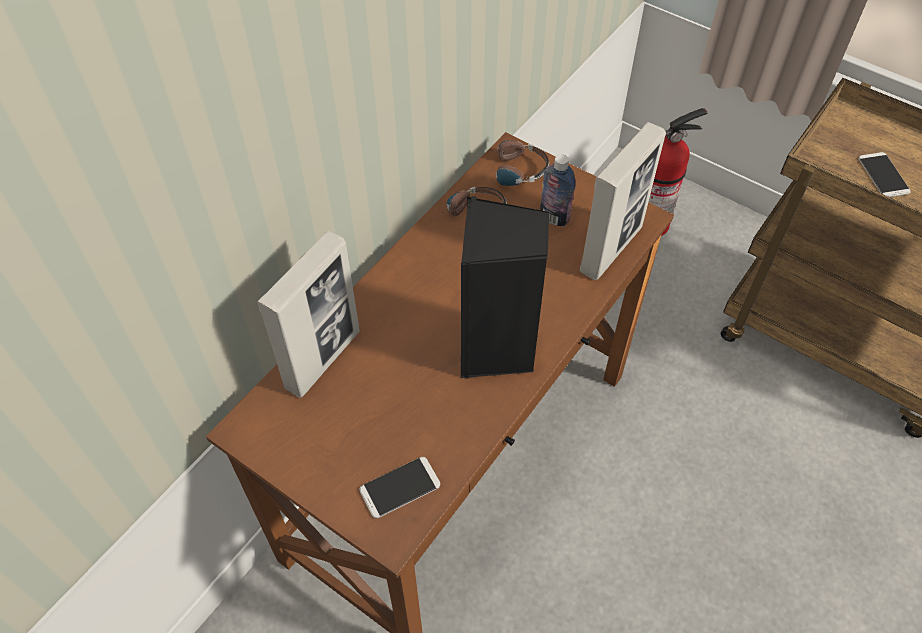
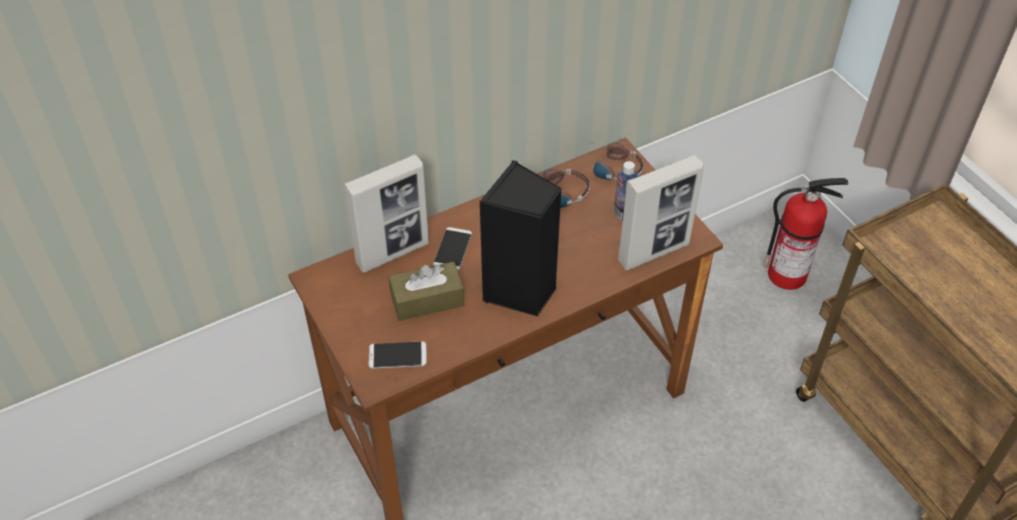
camera: 25 degrees right, 5 degrees down
phone [858,152,911,197] -> phone moved to [433,227,472,270]
none -> brown tissue box [389,262,464,321]

